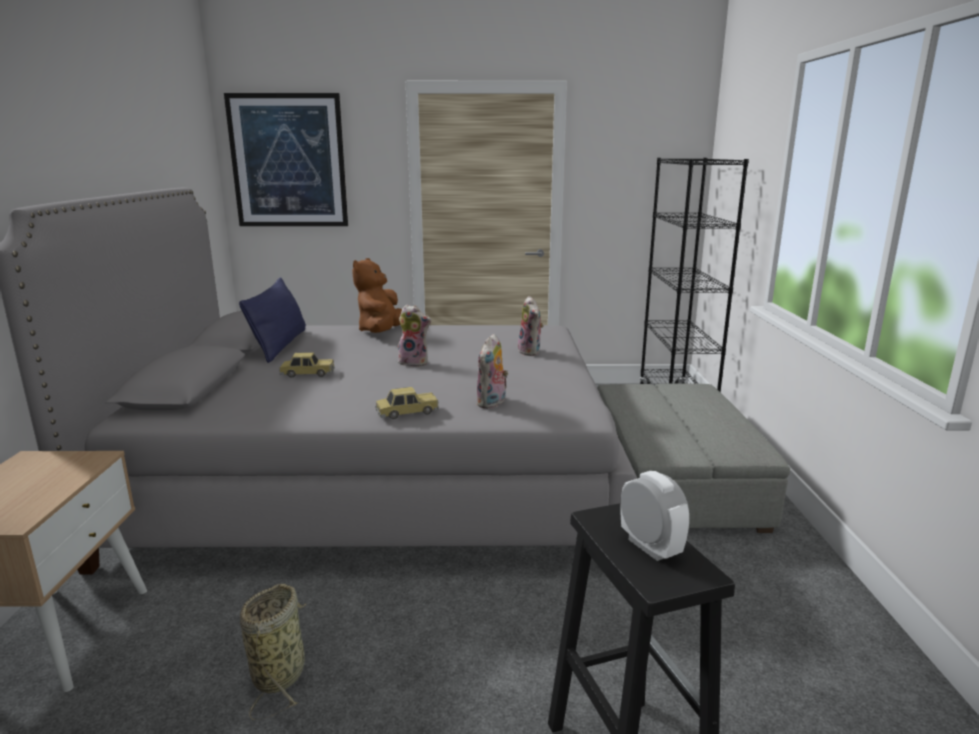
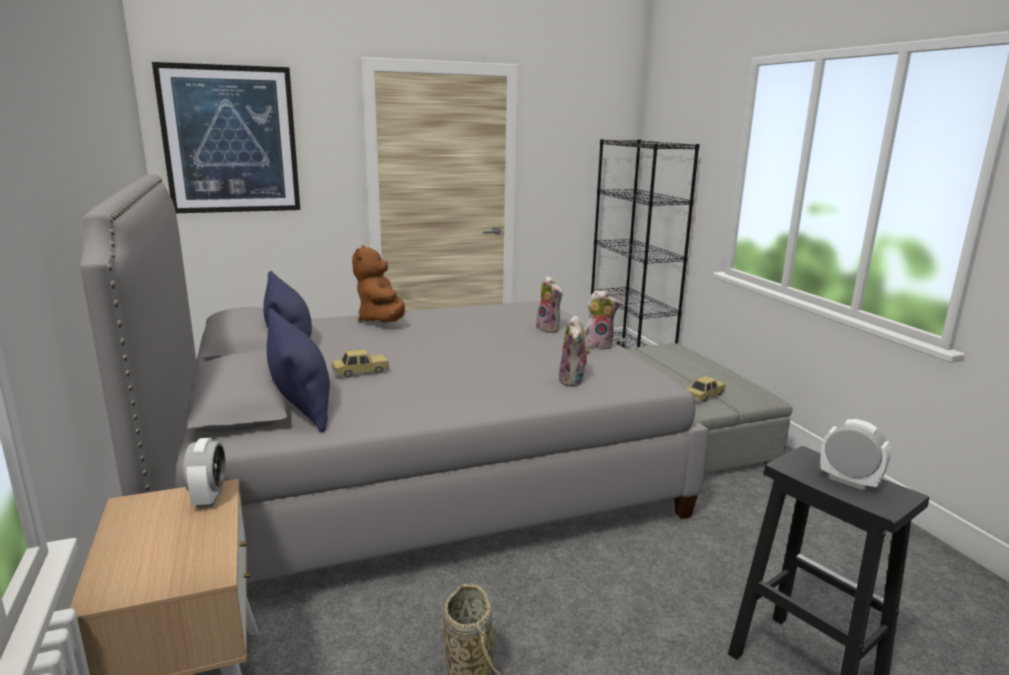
camera: 20 degrees left, 0 degrees up
toy car [375,387,439,419] -> toy car moved to [687,376,726,402]
plush toy [398,305,431,367] -> plush toy moved to [584,290,621,350]
none -> alarm clock [183,438,226,507]
none -> blue pillow [267,308,330,432]

